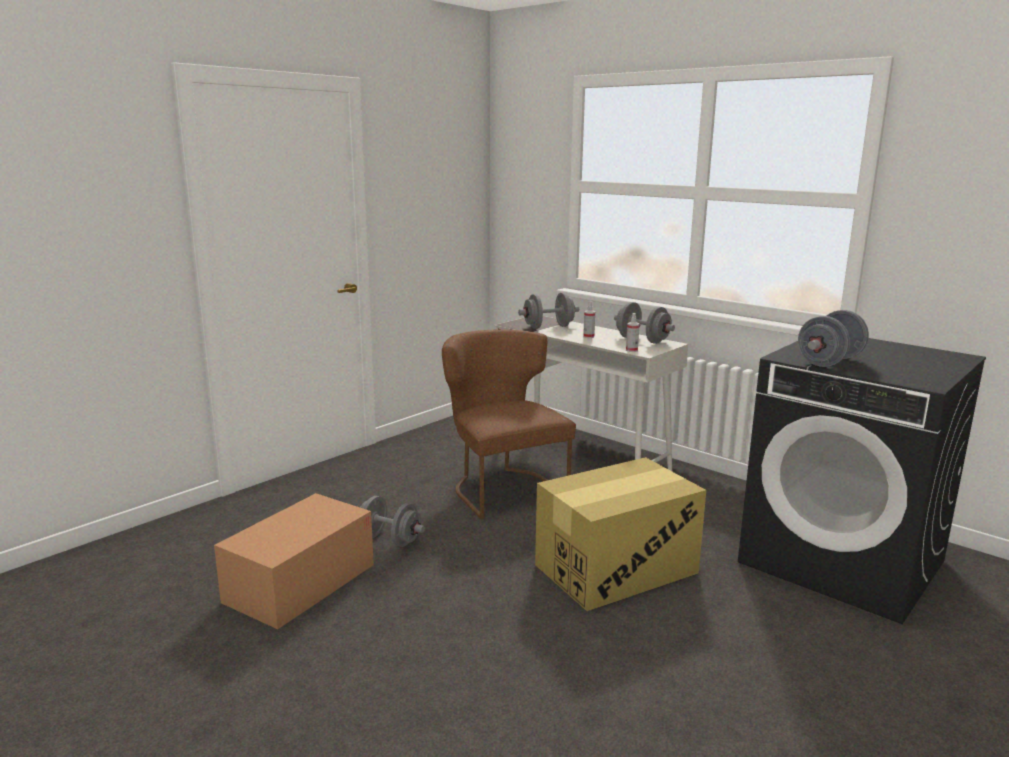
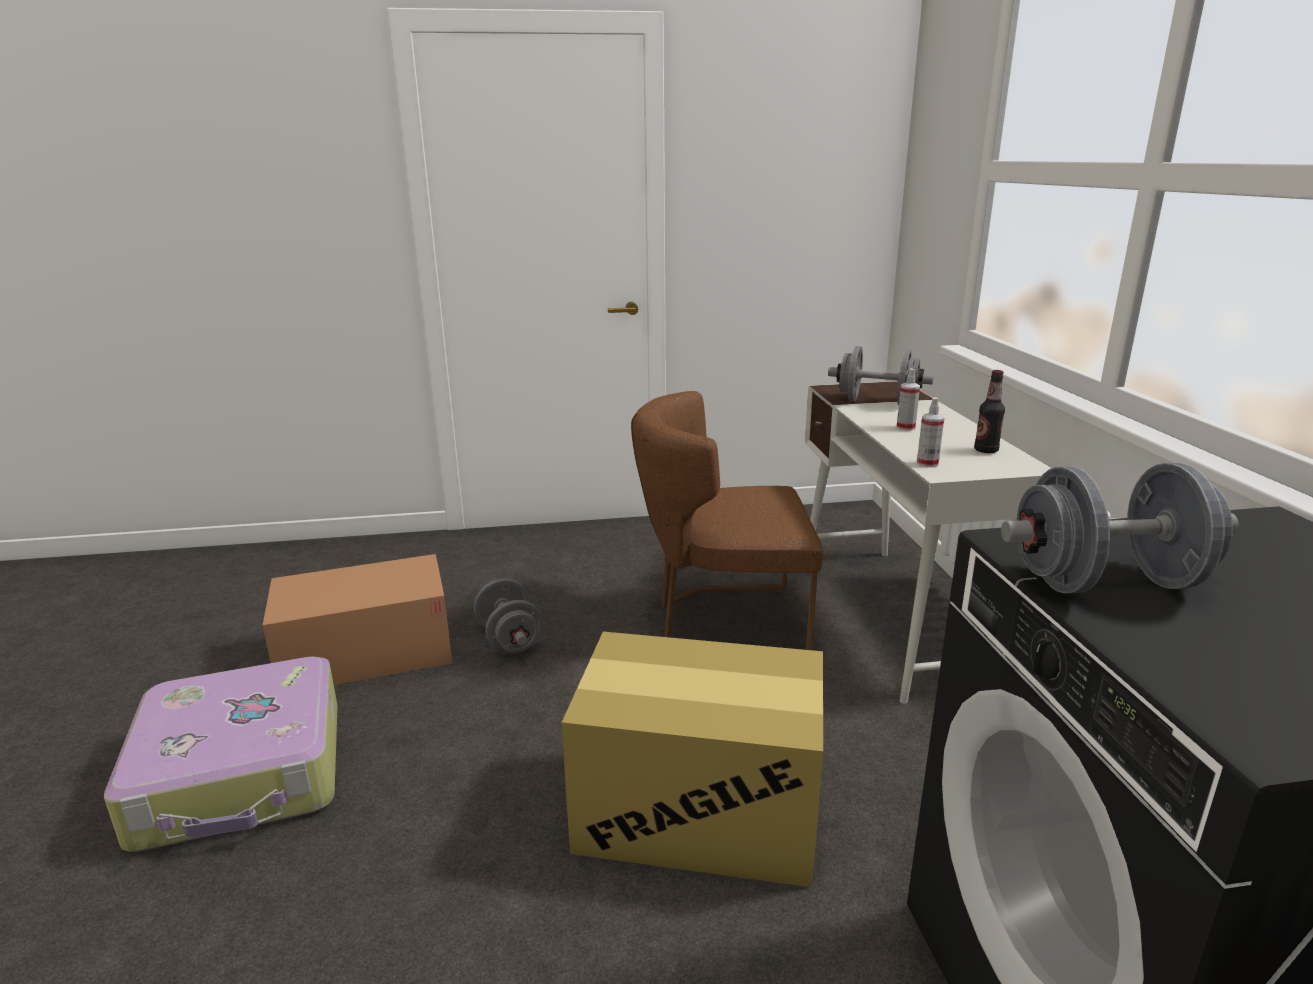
camera: 40 degrees right, 5 degrees up
brown chair [442,329,576,519] -> brown chair turned 105 degrees counterclockwise [631,391,823,650]
grey dumbbell [614,302,675,344] -> bottle [974,370,1005,453]
none -> suitcase [104,656,338,852]

